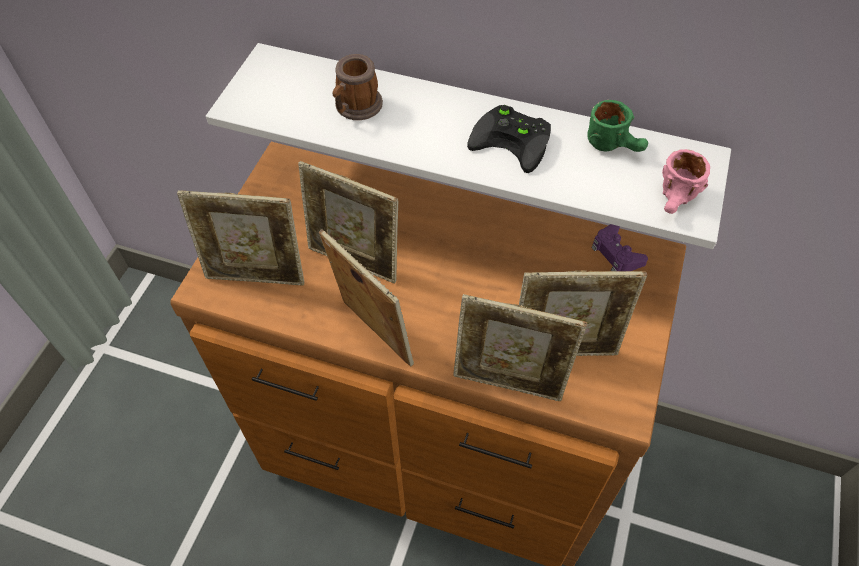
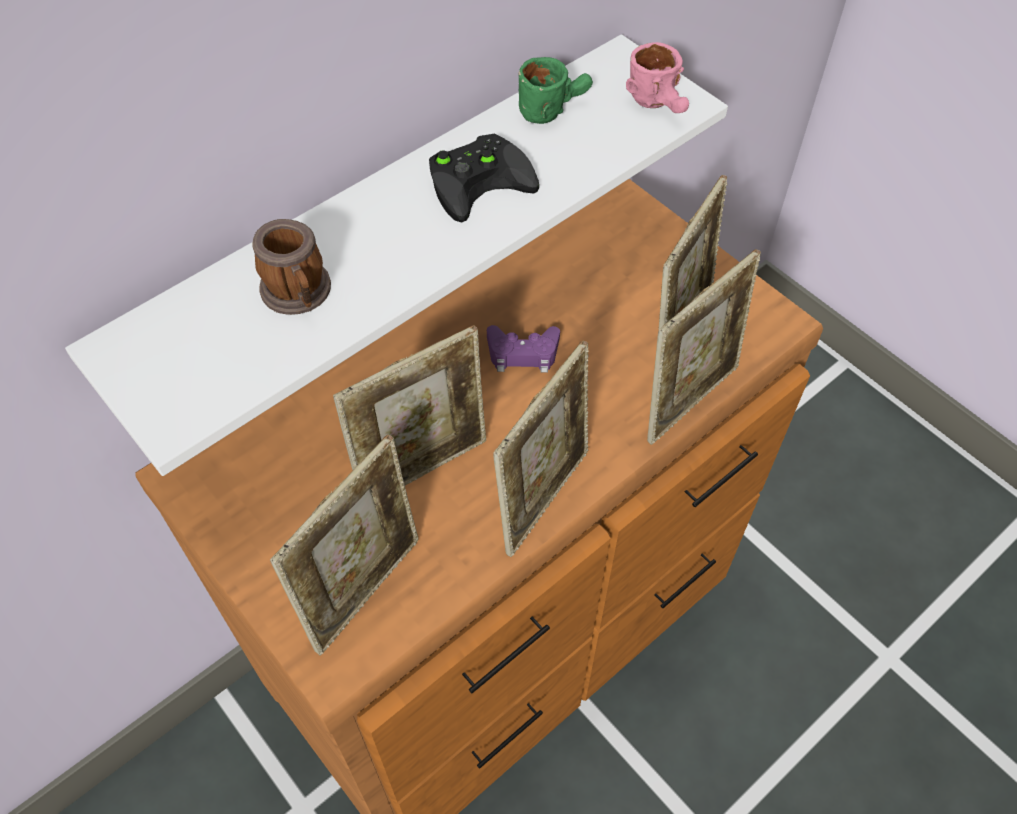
camera: 60 degrees left, 0 degrees up
picture frame [319,229,414,366] -> picture frame turned 135 degrees clockwise [493,341,589,557]
purple game controller [591,224,648,271] -> purple game controller moved to [487,325,560,373]

